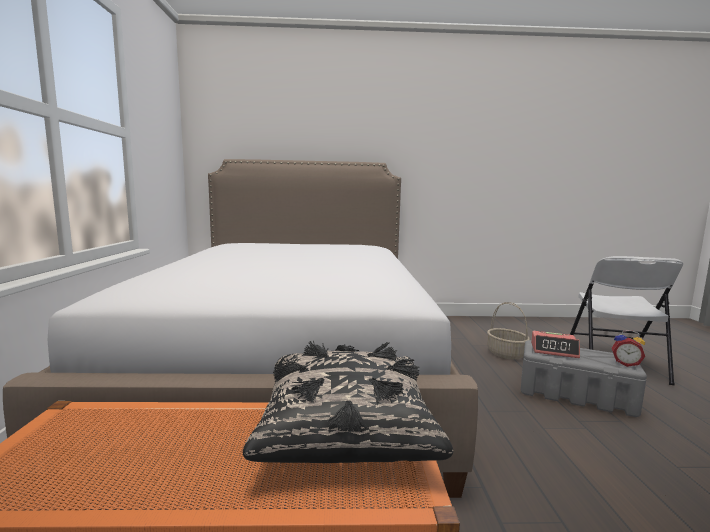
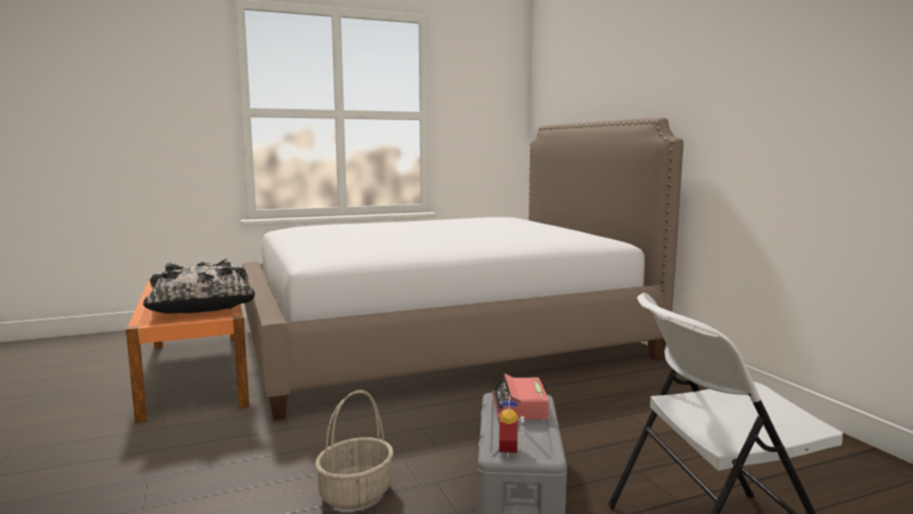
camera: 70 degrees right, 0 degrees up
basket [487,302,530,359] -> basket moved to [315,390,394,509]

